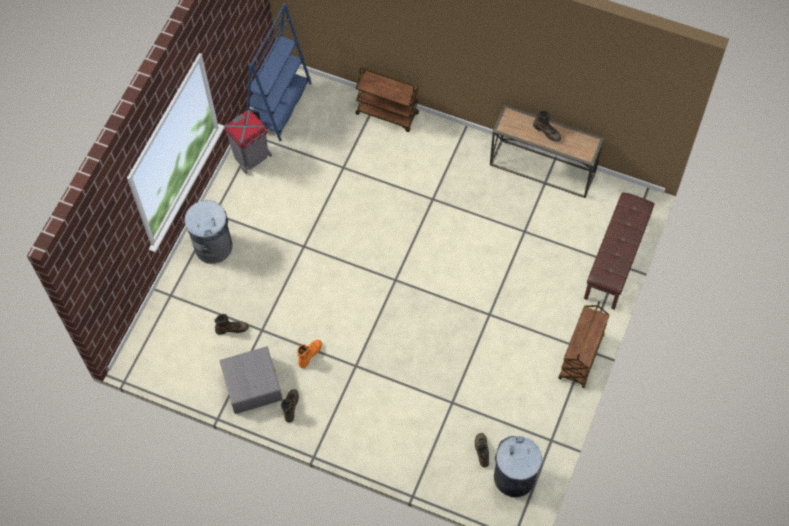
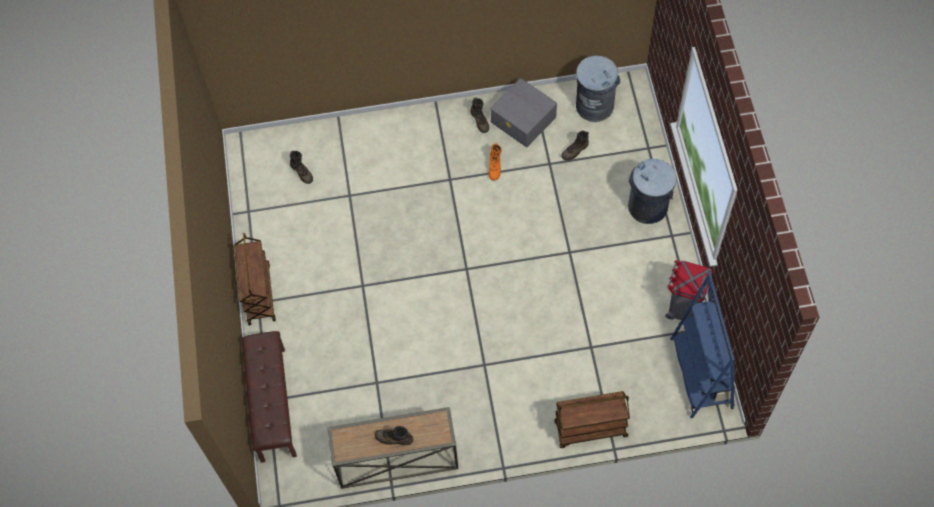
camera: 150 degrees right, 0 degrees up
grey trash can [494,436,542,497] -> grey trash can moved to [576,55,621,122]

